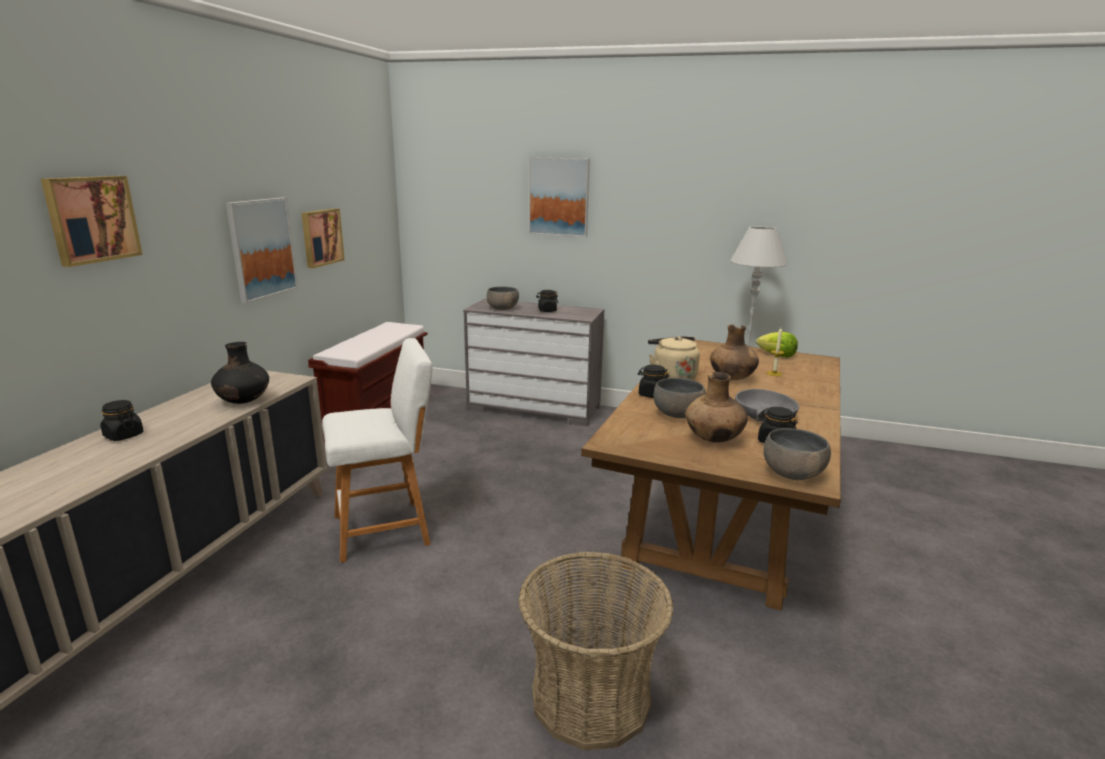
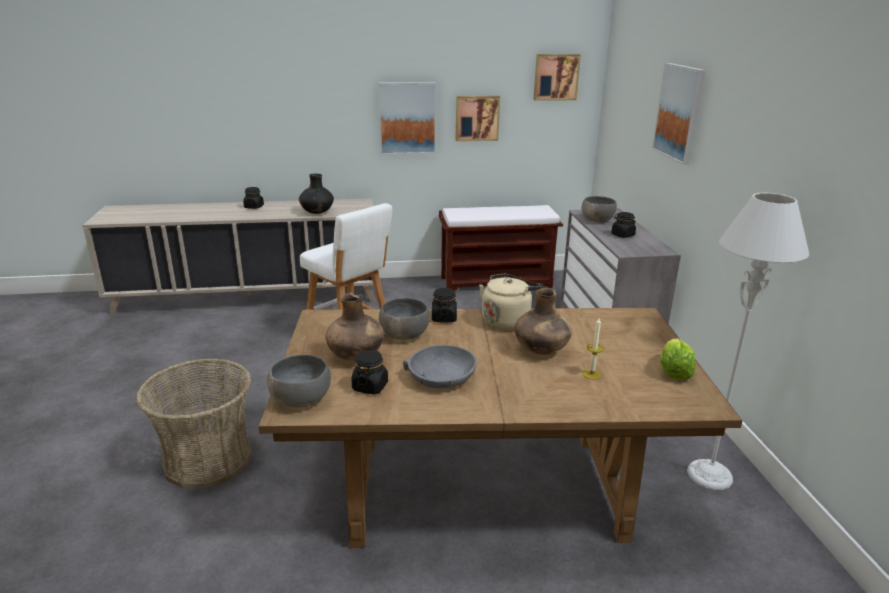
camera: 65 degrees right, 5 degrees up
picture [41,176,143,267] -> picture moved to [533,54,581,101]

